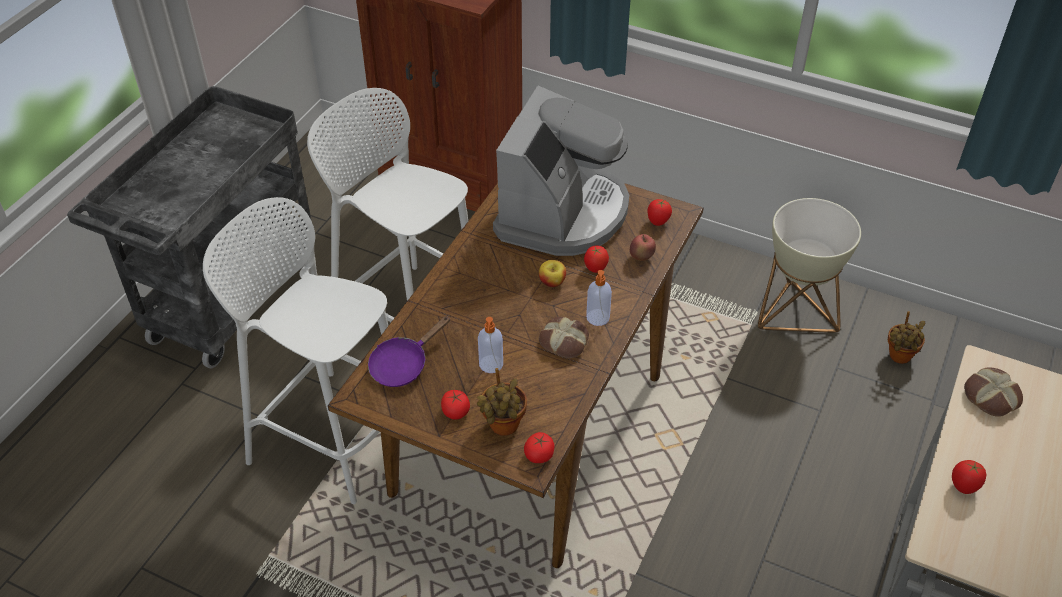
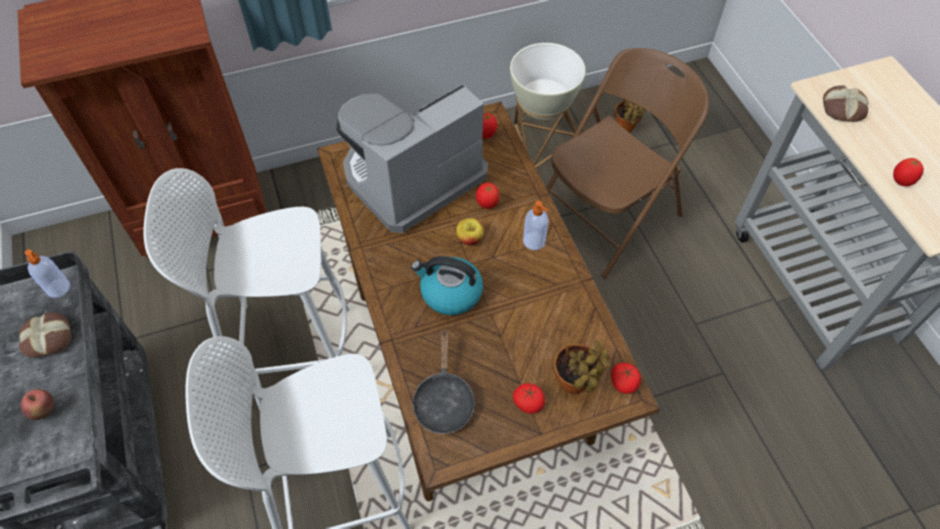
camera: 45 degrees left, 10 degrees up
purple frying pan [368,316,451,387] -> black frying pan [412,329,476,434]
soap dispenser [478,317,503,373] -> soap dispenser moved to [25,249,70,298]
coffee machine [493,86,629,256] -> coffee machine turned 105 degrees counterclockwise [336,84,488,233]
bread [539,317,589,358] -> bread moved to [19,312,71,358]
apple [630,234,656,261] -> apple moved to [21,389,54,420]
none -> kettle [411,256,483,315]
none -> brown chair [546,48,709,279]

